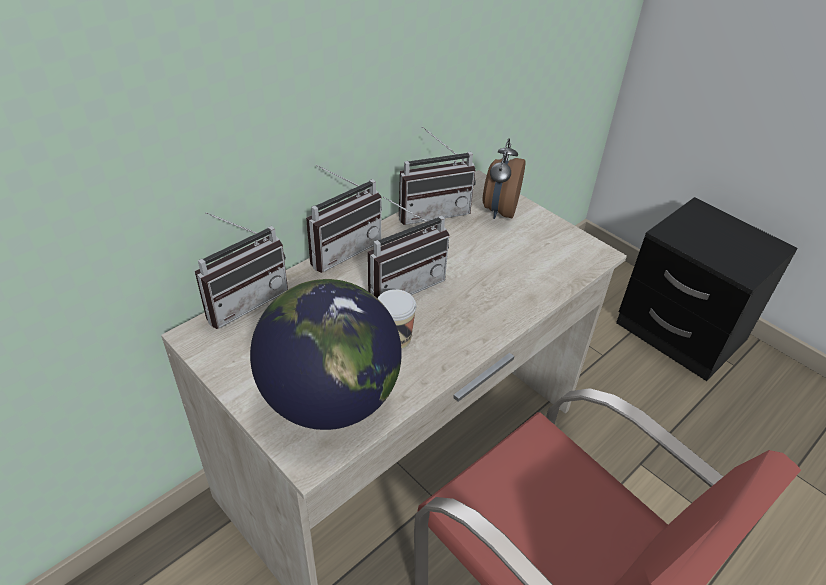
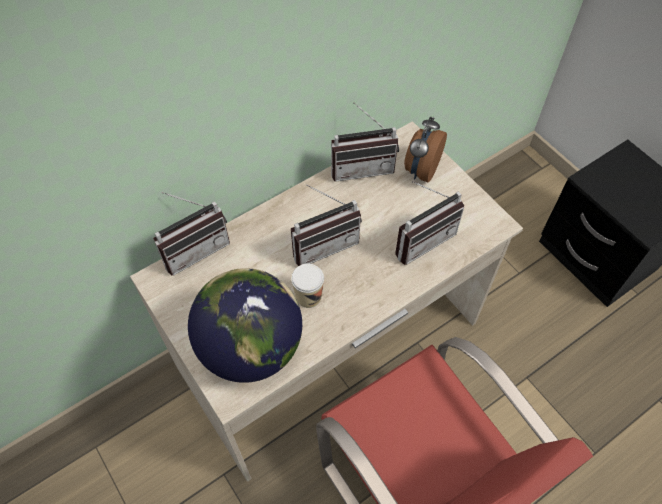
camera: 10 degrees right, 15 degrees up
radio [306,165,382,273] -> radio moved to [395,181,464,265]

